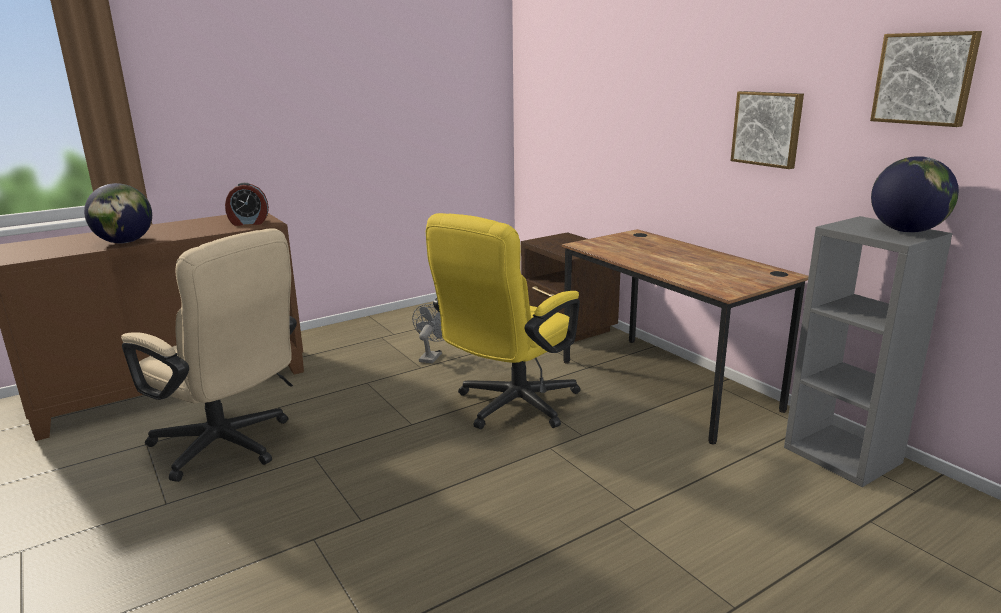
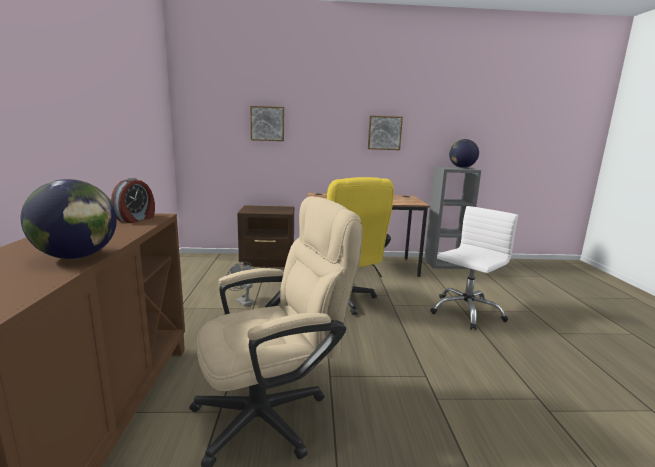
camera: 60 degrees left, 5 degrees down
picture [870,31,982,127] -> picture moved to [250,106,284,141]
none -> white office chair [430,206,518,330]

